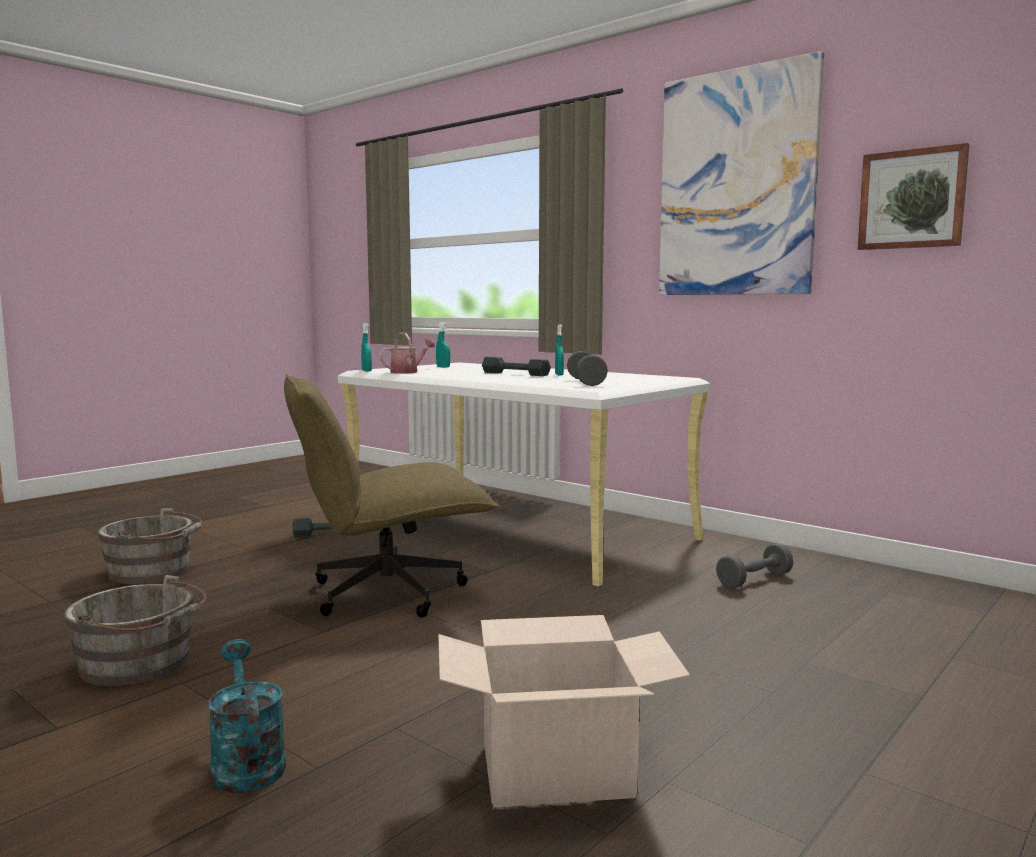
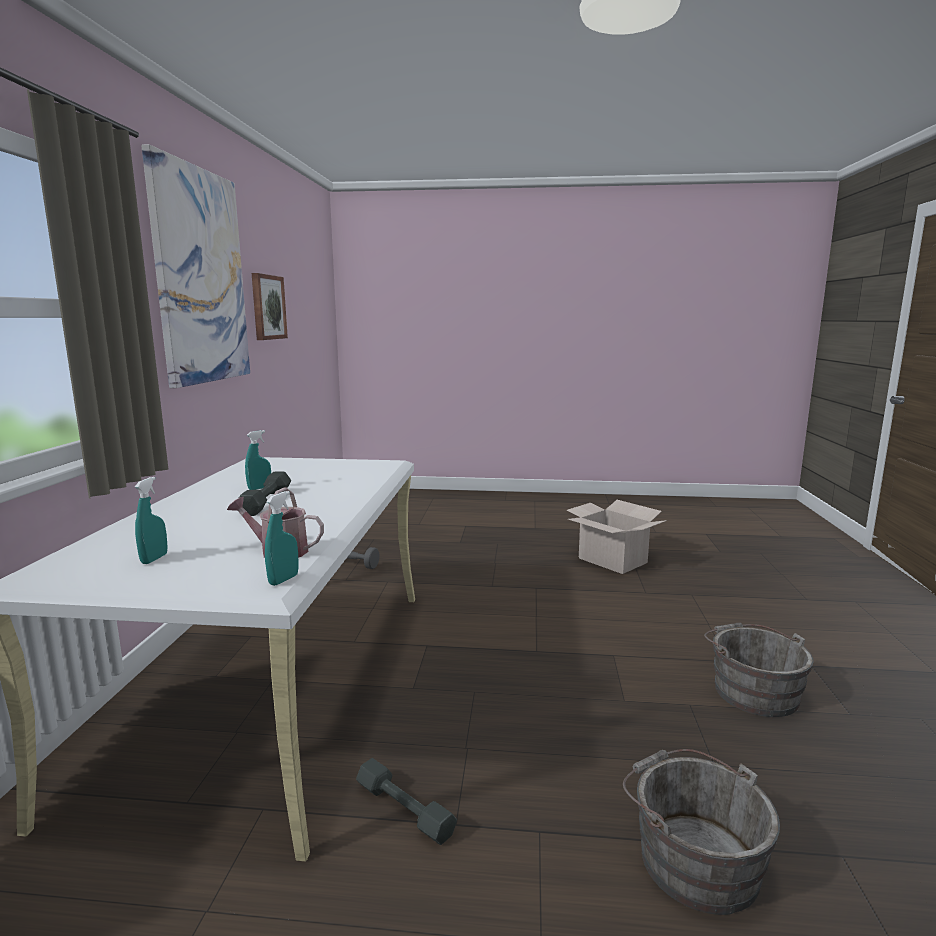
camera: 125 degrees left, 5 degrees up
turquoise watering can [208,639,286,793] -> none
beige office chair [284,374,500,618] -> none
grey dumbbell [567,351,608,386] -> none

